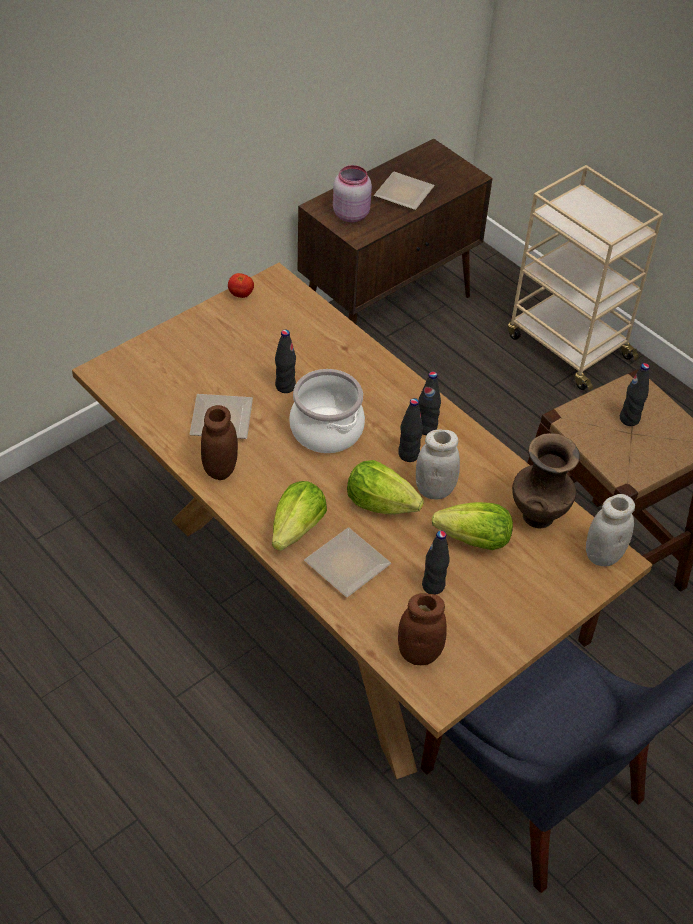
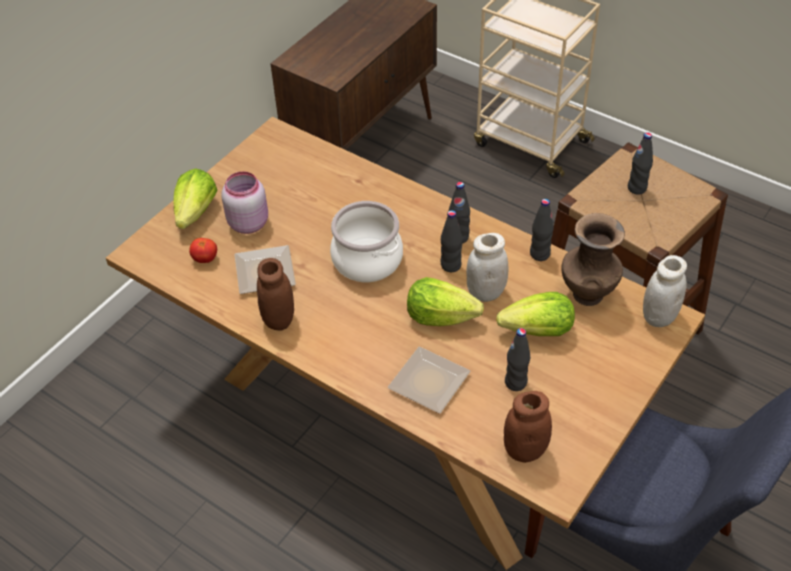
camera: 10 degrees left, 0 degrees up
tomato [228,273,254,298] -> tomato moved to [189,238,217,263]
lettuce [272,481,327,551] -> lettuce moved to [174,168,218,229]
black bottle [275,330,296,393] -> black bottle moved to [530,199,554,261]
pink jar [333,165,372,222] -> pink jar moved to [221,171,268,234]
plate [374,172,435,210] -> none

